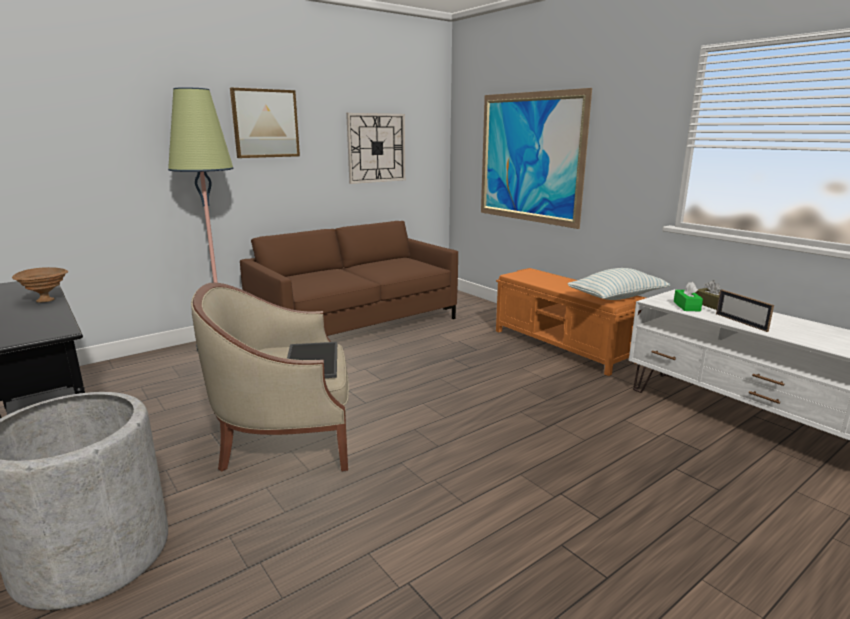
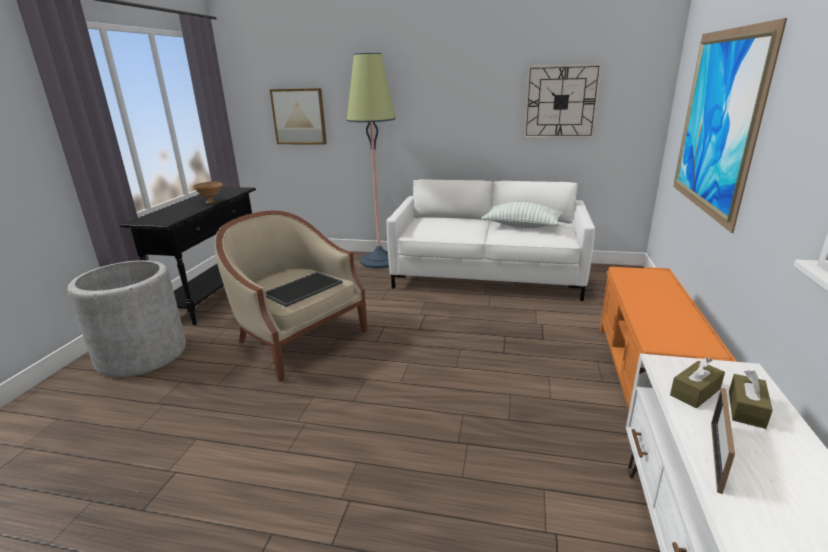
camera: 50 degrees right, 5 degrees up
picture [230,87,300,158] -> picture moved to [270,88,327,144]
brown sofa [240,221,458,336] -> white sofa [386,179,595,301]
pillow [567,268,670,300] -> pillow moved to [481,202,563,228]
green tissue box [674,282,703,312] -> brown tissue box [670,357,725,408]

